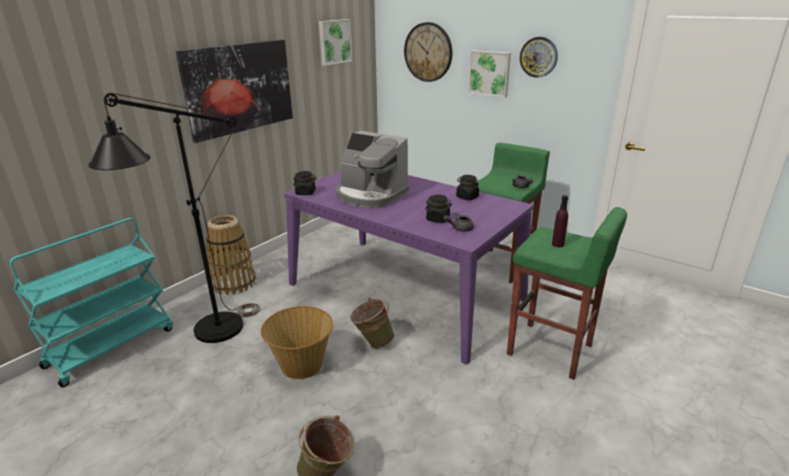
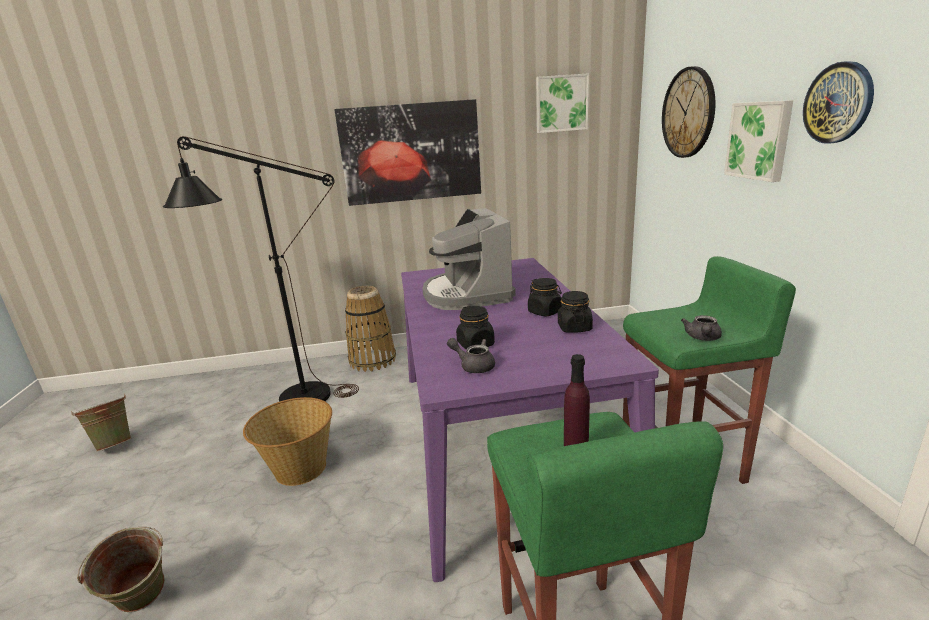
camera: 45 degrees right, 5 degrees down
turquoise cart [10,218,173,387] -> none
black jar [293,171,317,195] -> black jar moved to [528,278,562,316]
green bucket [350,298,395,349] -> green bucket moved to [71,394,131,452]

